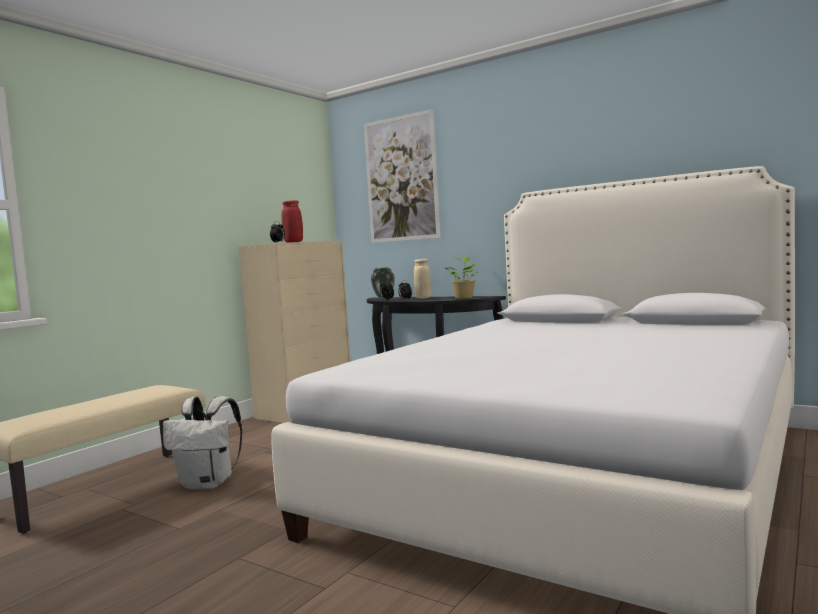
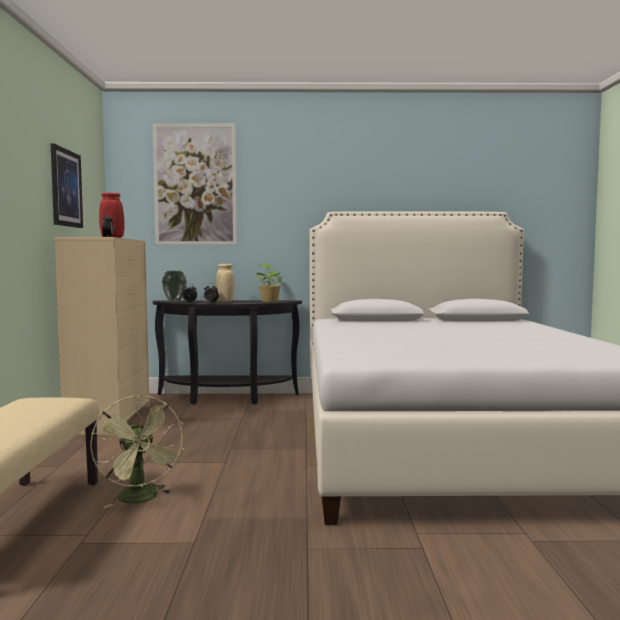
camera: 35 degrees left, 0 degrees up
white backpack [163,396,242,489] -> green fan [90,395,184,508]
none -> picture [51,144,83,228]

